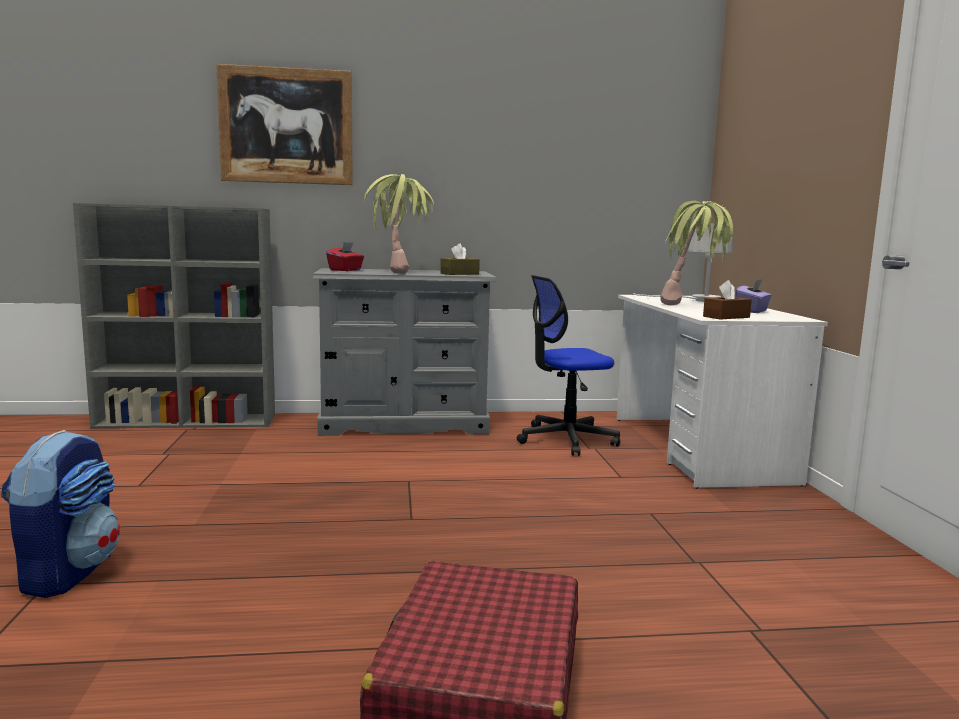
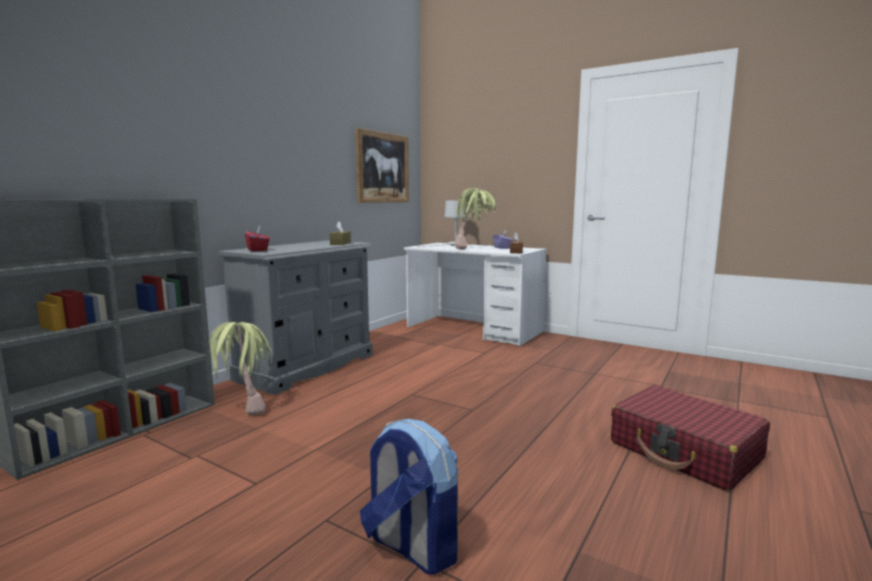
camera: 50 degrees left, 0 degrees up
picture [216,64,353,185] -> picture moved to [355,128,409,203]
potted plant [364,174,434,274] -> potted plant moved to [208,322,272,415]
office chair [517,275,620,456] -> none

